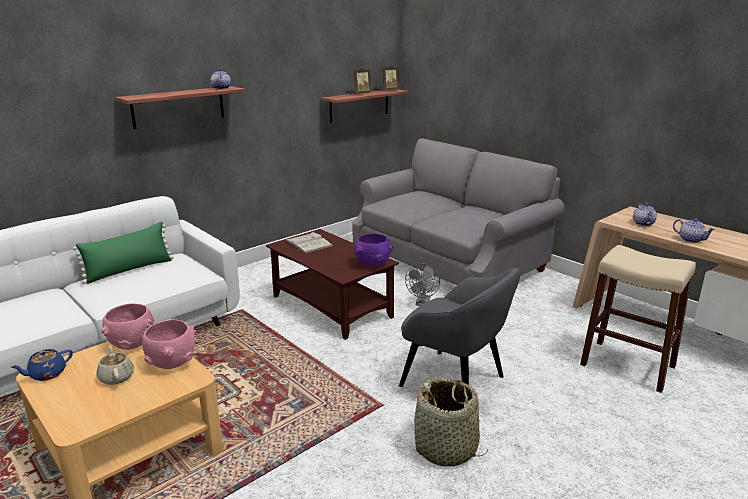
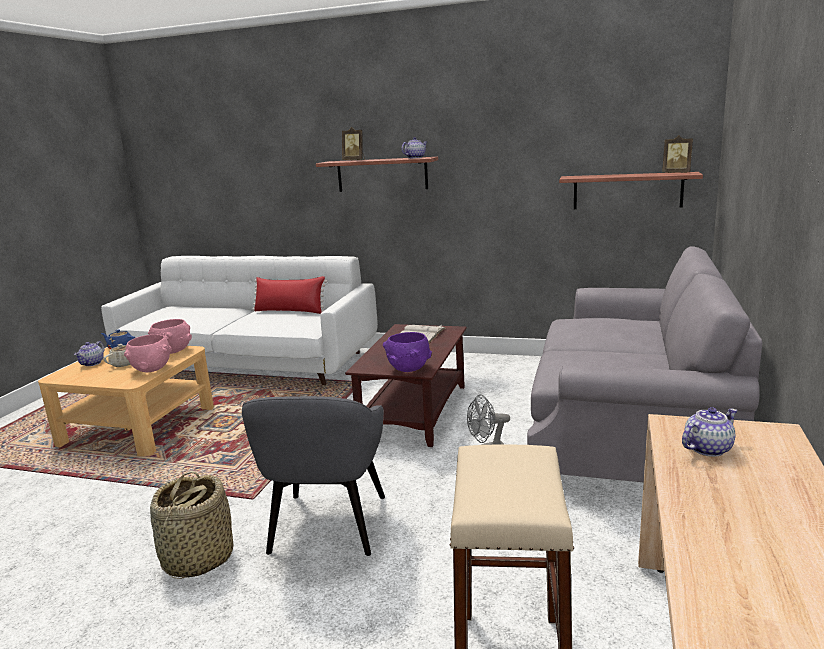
camera: 60 degrees right, 5 degrees down
green pillow [73,222,174,284] -> red pillow [252,276,327,314]
picture frame [353,67,372,94] -> picture frame moved to [342,127,365,160]
teapot [673,219,715,243] -> teapot moved to [74,341,105,366]

